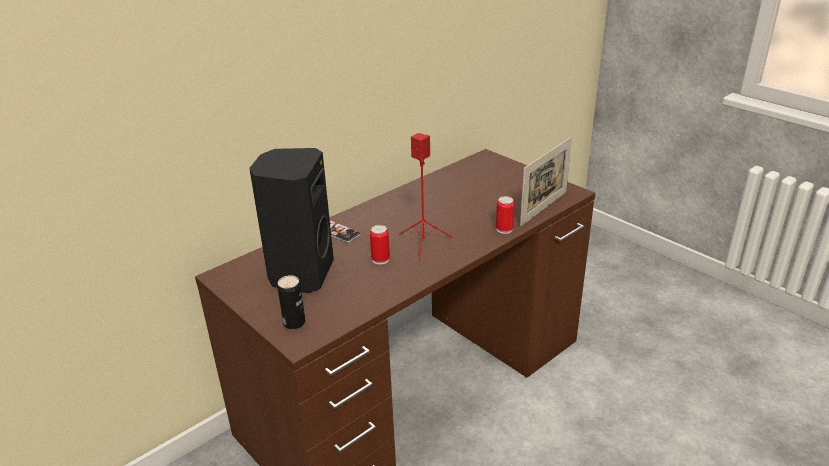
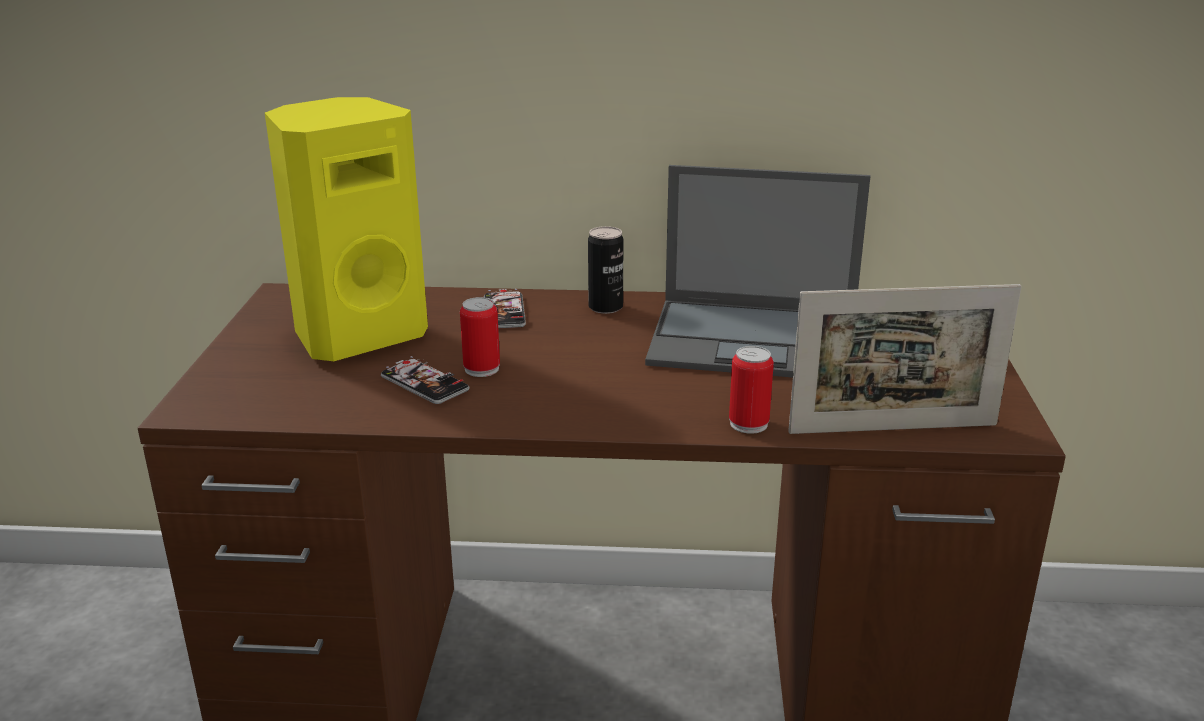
camera: 45 degrees right, 5 degrees down
black speaker [249,148,334,293] -> yellow speaker [265,97,428,361]
can [277,275,305,329] -> can moved to [588,226,624,314]
red speaker [398,133,453,262] -> none
none -> phone [381,356,470,404]
none -> laptop [645,165,870,378]

